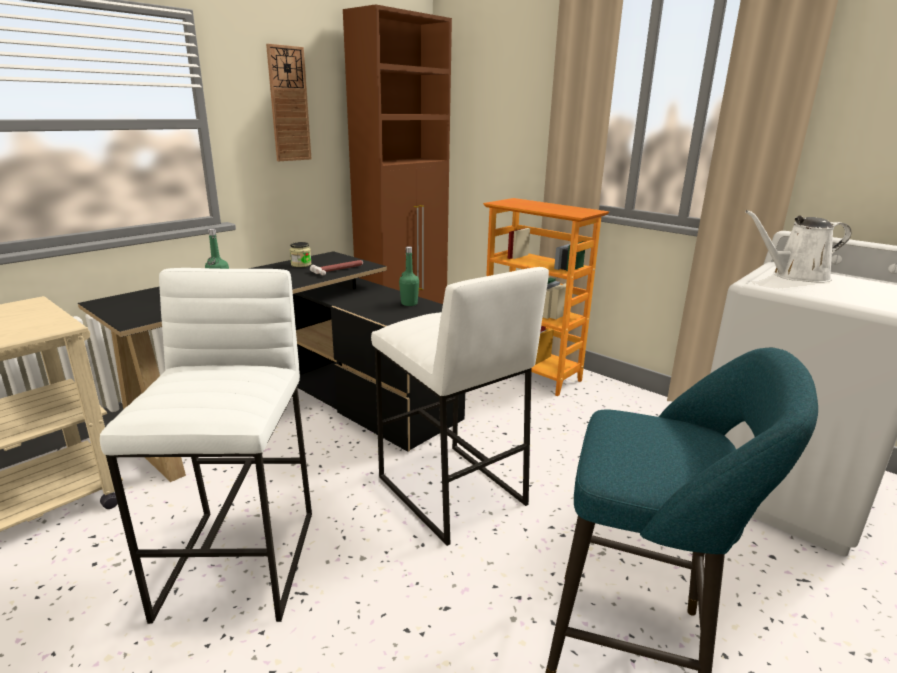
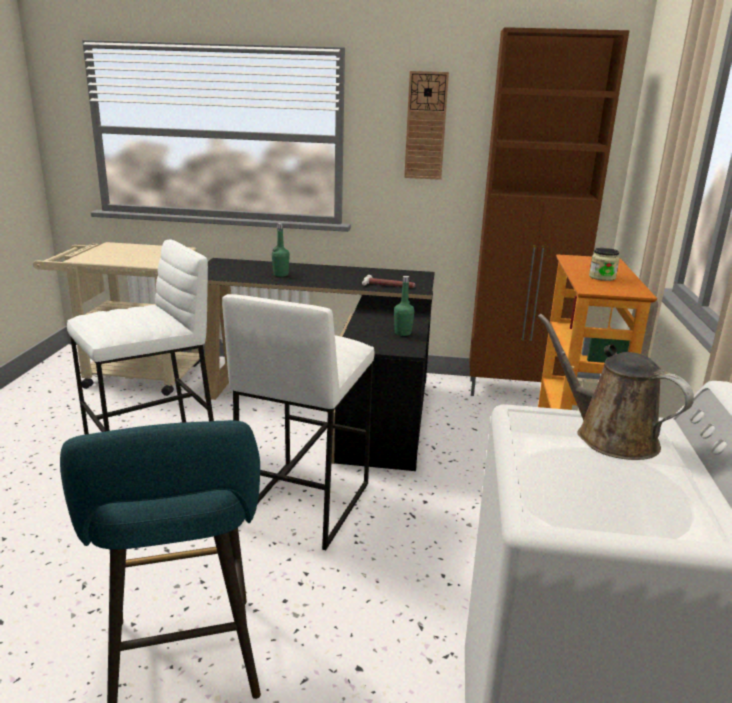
camera: 55 degrees right, 0 degrees up
jar [290,242,312,267] -> jar moved to [589,248,619,281]
white watering can [745,210,852,283] -> brown watering can [538,314,694,460]

